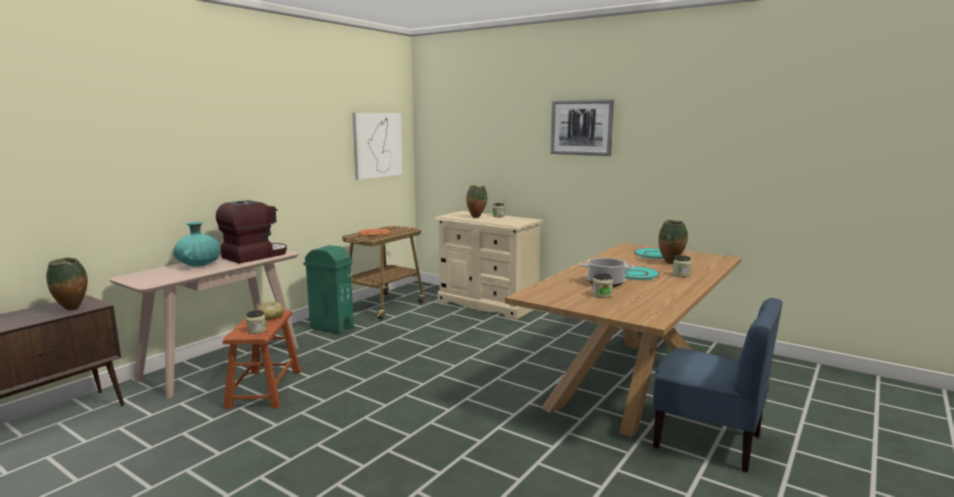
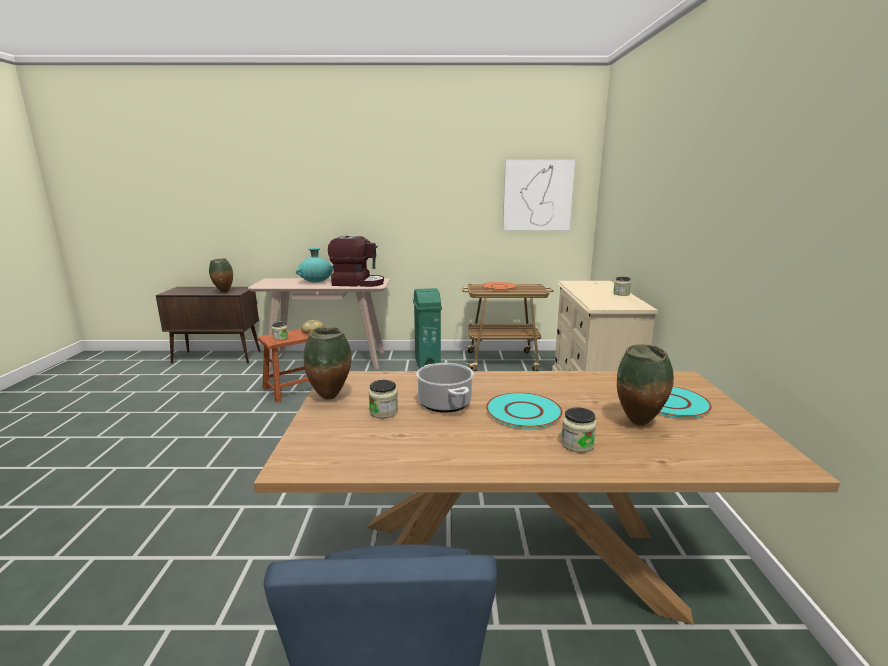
camera: 55 degrees right, 5 degrees up
vase [466,185,487,218] -> vase moved to [304,327,351,400]
picture [550,99,614,156] -> none

